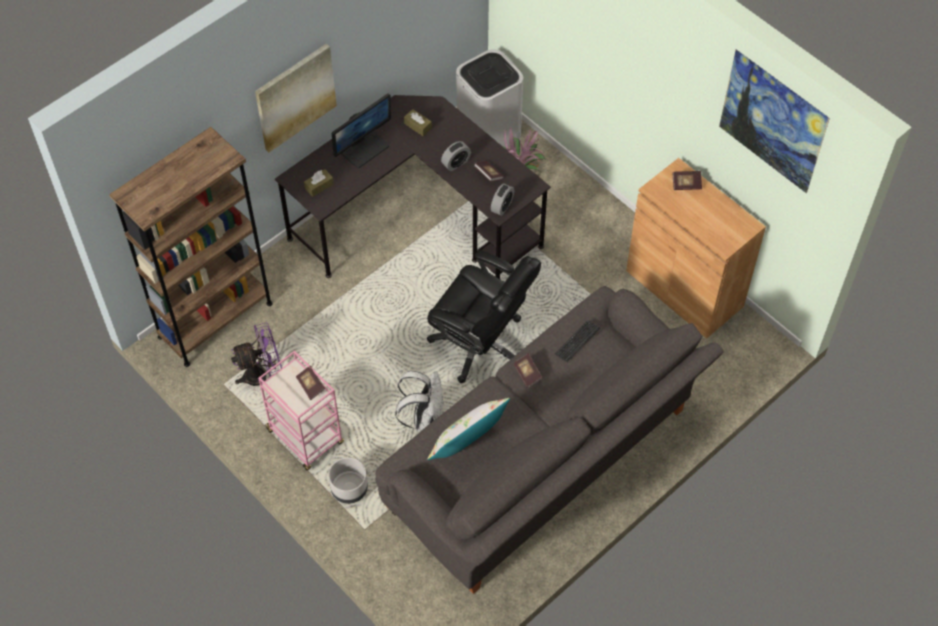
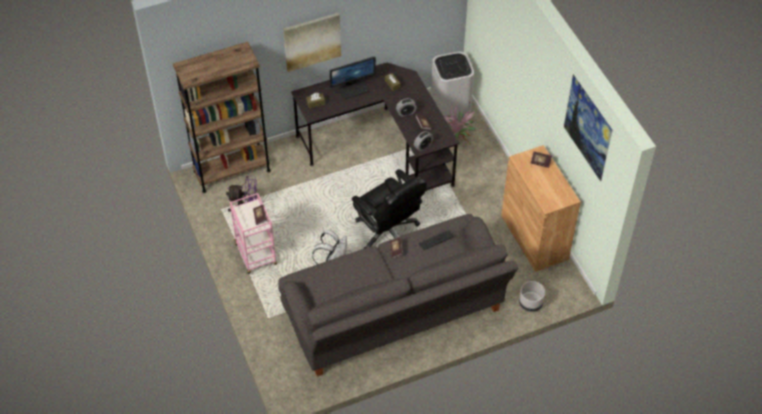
camera: 20 degrees right, 5 degrees down
grey planter [328,458,368,504] -> grey planter moved to [519,281,545,312]
white pillow [427,398,510,460] -> none

